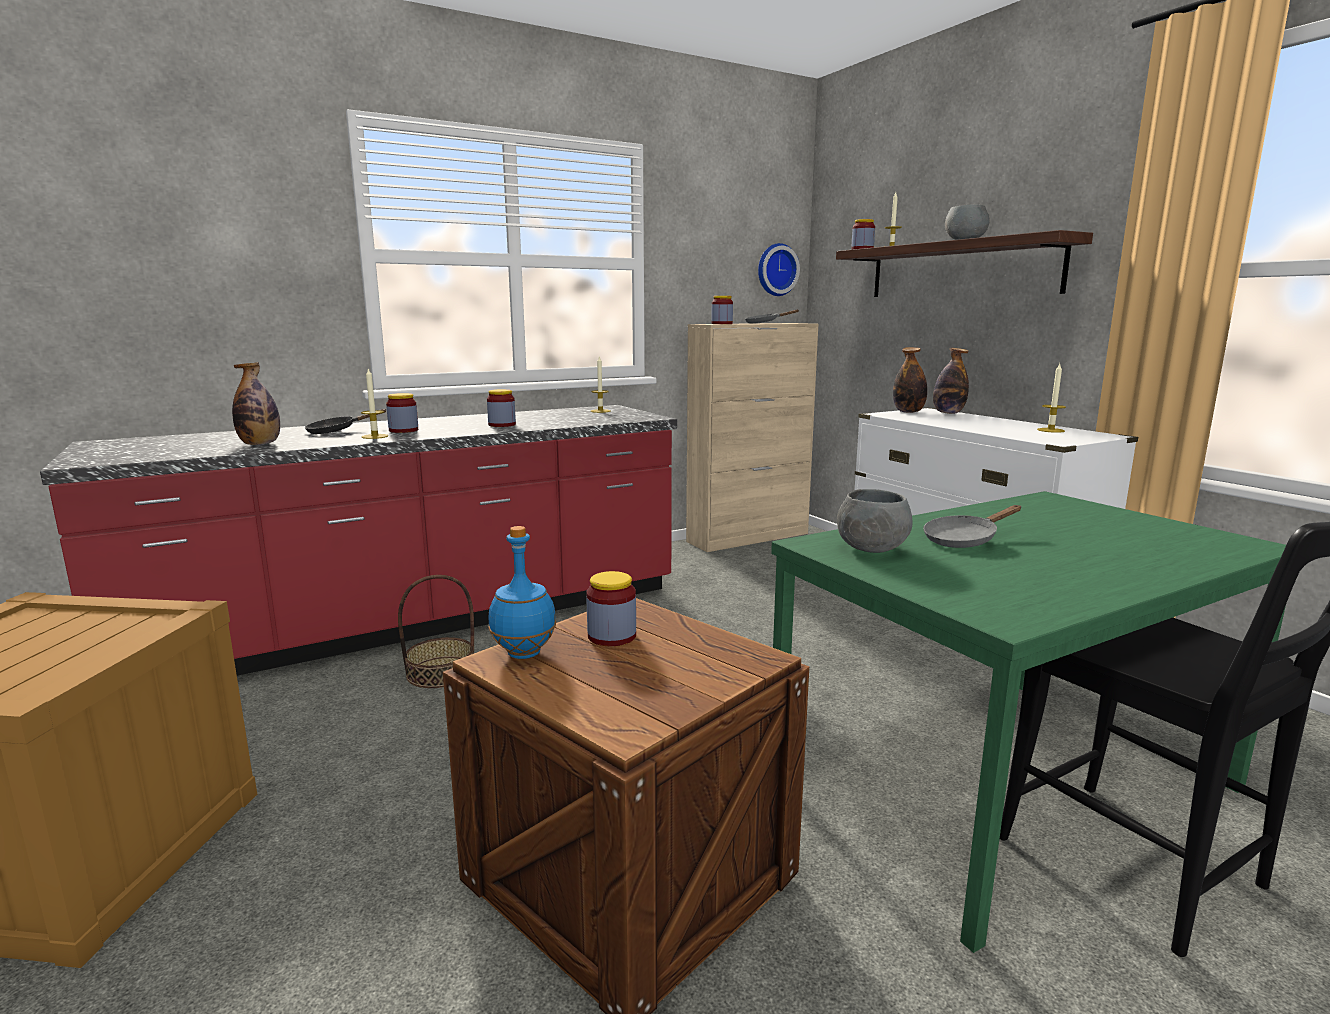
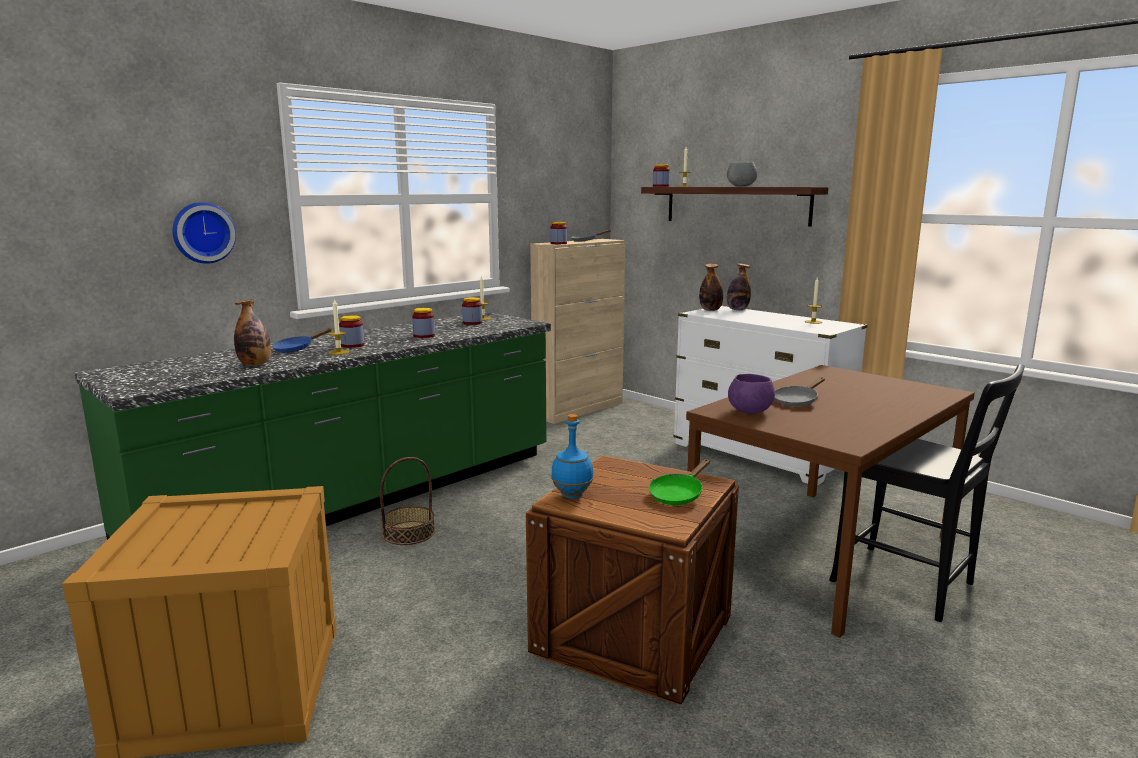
camera: 15 degrees left, 0 degrees up
red counter [40,405,677,676] -> green counter [74,312,551,540]
black frying pan [304,409,387,434] -> blue frying pan [272,328,332,353]
jar [586,571,636,646] -> jar moved to [462,297,482,325]
wall clock [758,243,800,296] -> wall clock moved to [172,202,236,264]
green dining table [771,491,1286,953] -> brown dining table [686,365,975,638]
grey bowl [837,489,913,553] -> purple bowl [728,374,775,414]
none -> green frying pan [649,459,710,505]

